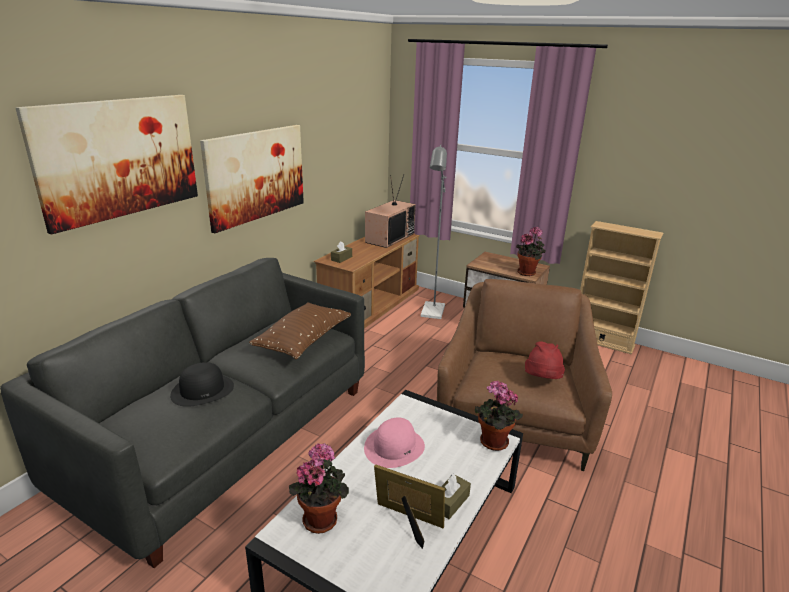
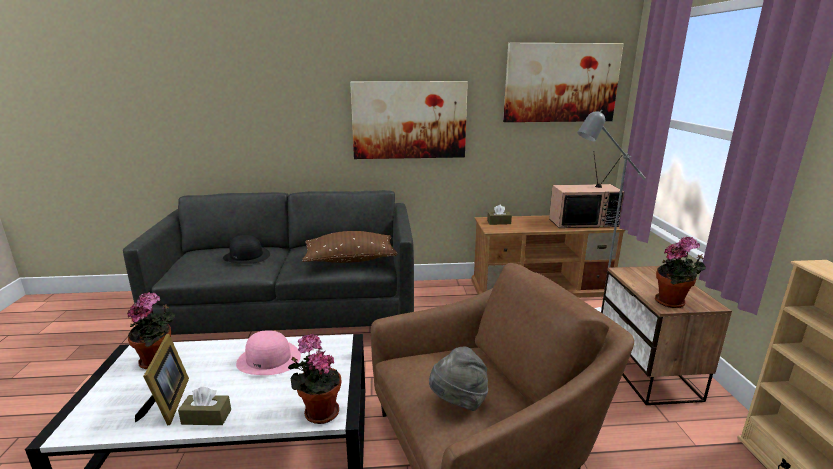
camera: 55 degrees right, 5 degrees down
picture [15,95,198,235] -> picture moved to [503,43,624,122]
red hat [525,341,565,379] -> grey hat [429,346,488,411]

